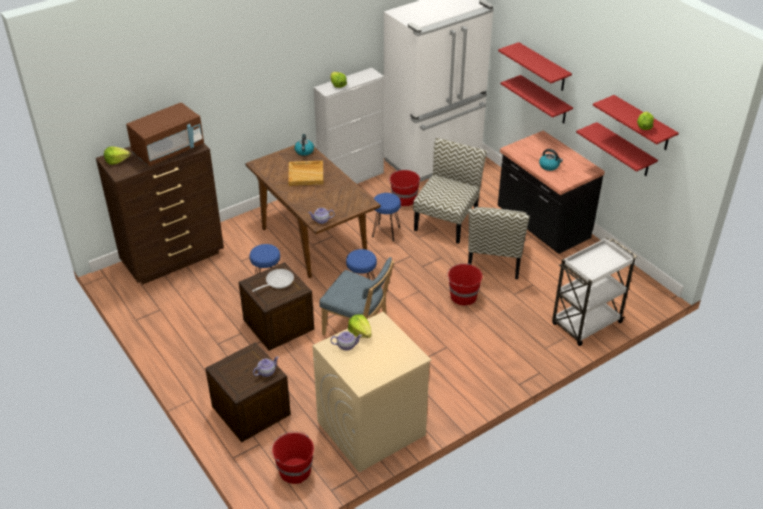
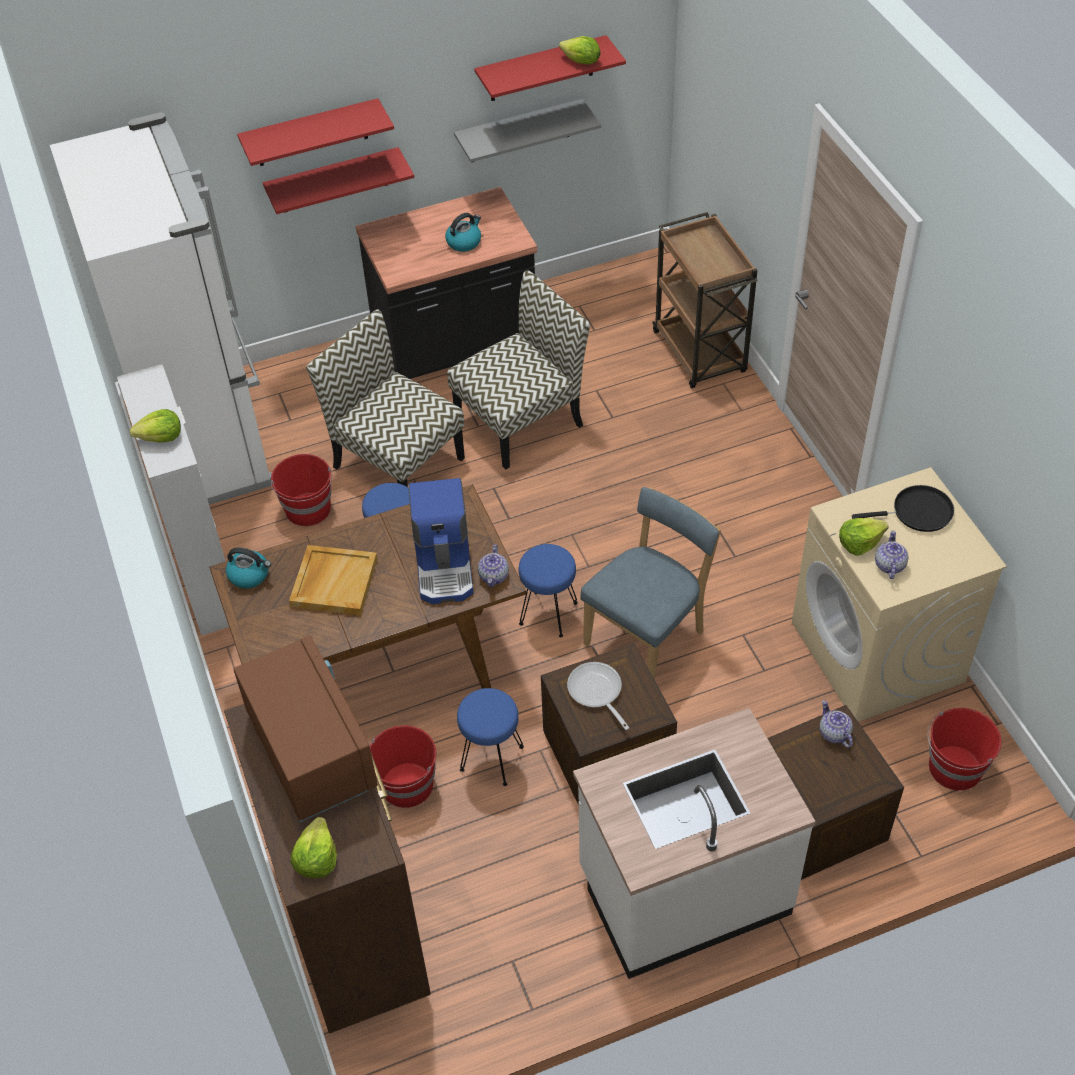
camera: 75 degrees left, 10 degrees up
red bucket [446,263,483,306] -> red bucket moved to [369,725,436,808]
chair [468,207,529,279] -> chair turned 60 degrees counterclockwise [447,270,590,470]
white cart [552,237,637,346] -> brown cart [652,212,757,388]
red shelf [576,122,658,176] -> grey shelf [454,99,601,163]
none -> coffee machine [408,478,474,604]
none -> white counter [573,708,816,979]
none -> black frying pan [852,485,954,532]

